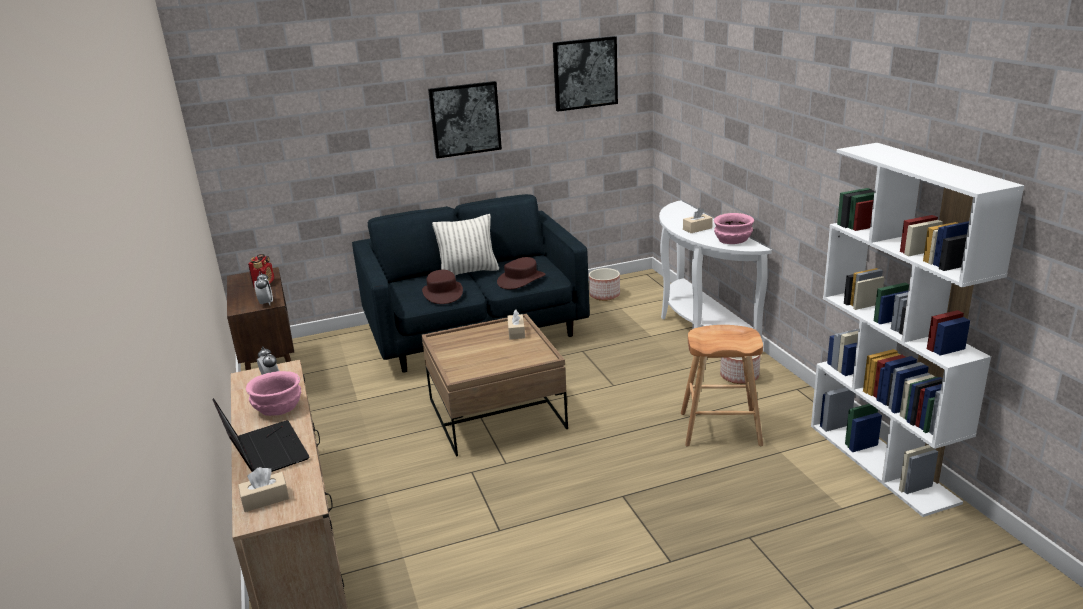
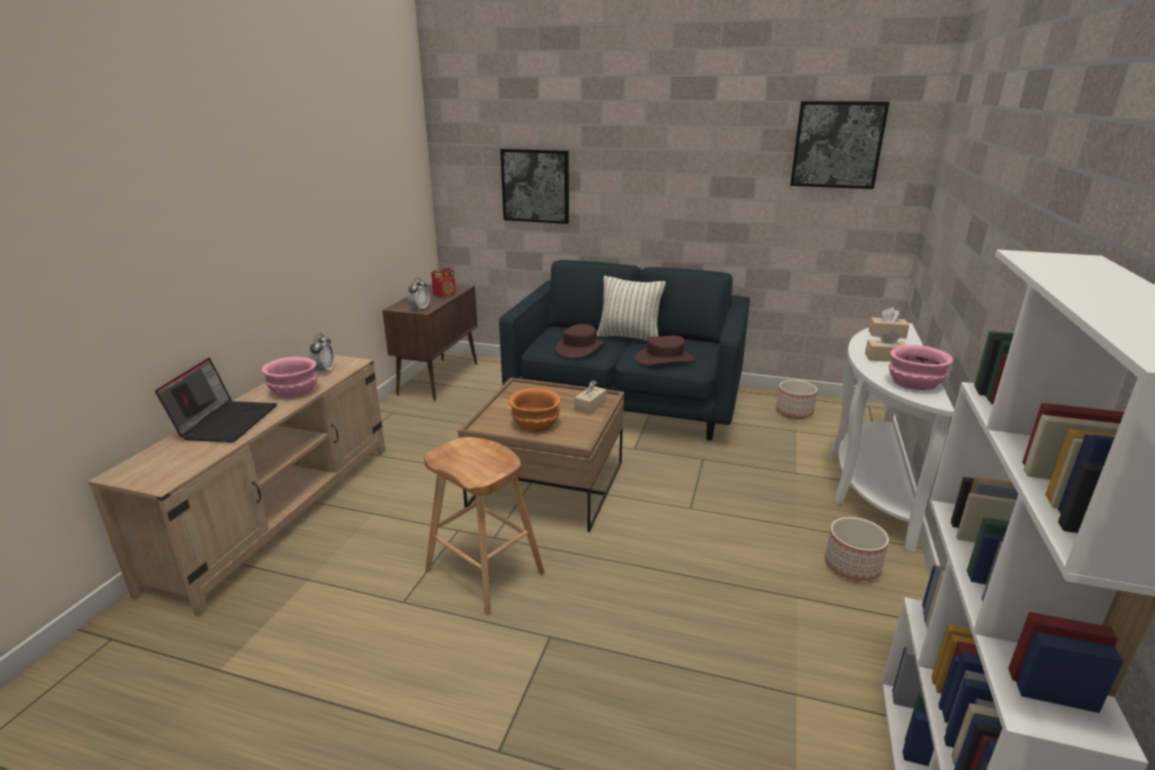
camera: 35 degrees right, 0 degrees up
beige tissue box [238,467,289,512] -> beige tissue box moved to [869,307,909,339]
picture [428,81,502,158] -> picture moved to [500,149,569,224]
brown stool [681,325,763,447] -> brown stool moved to [424,437,545,614]
none -> orange bowl [509,388,561,432]

